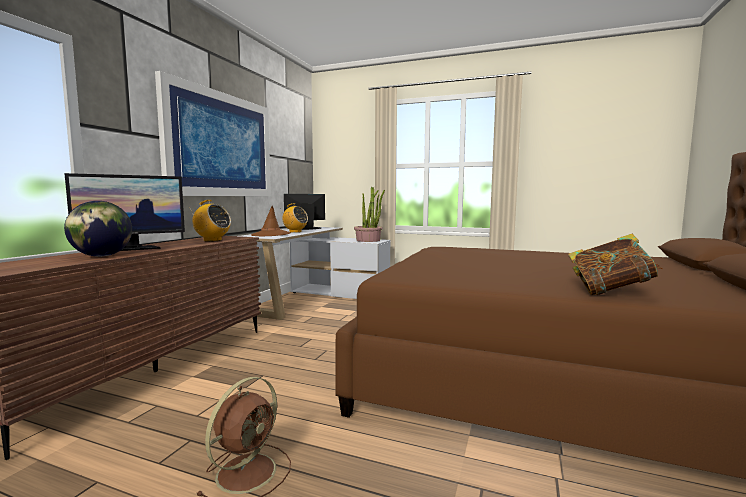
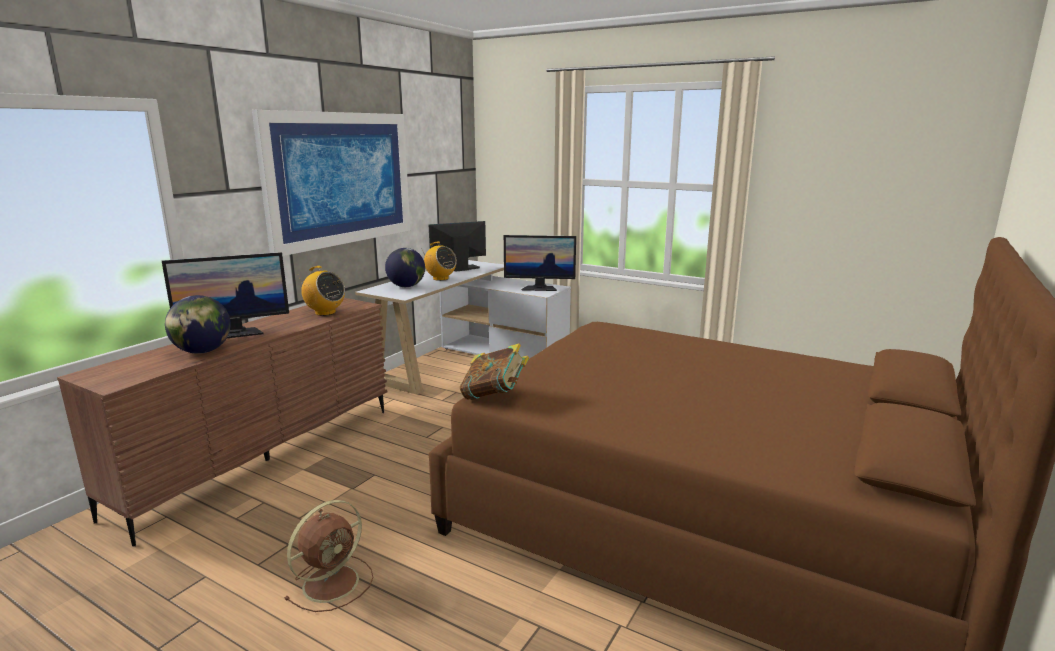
camera: 10 degrees right, 10 degrees up
brown hat [251,206,291,237] -> globe [385,248,425,287]
potted plant [354,187,385,242] -> monitor [504,235,576,291]
book [568,234,663,295] -> book moved to [460,343,529,400]

